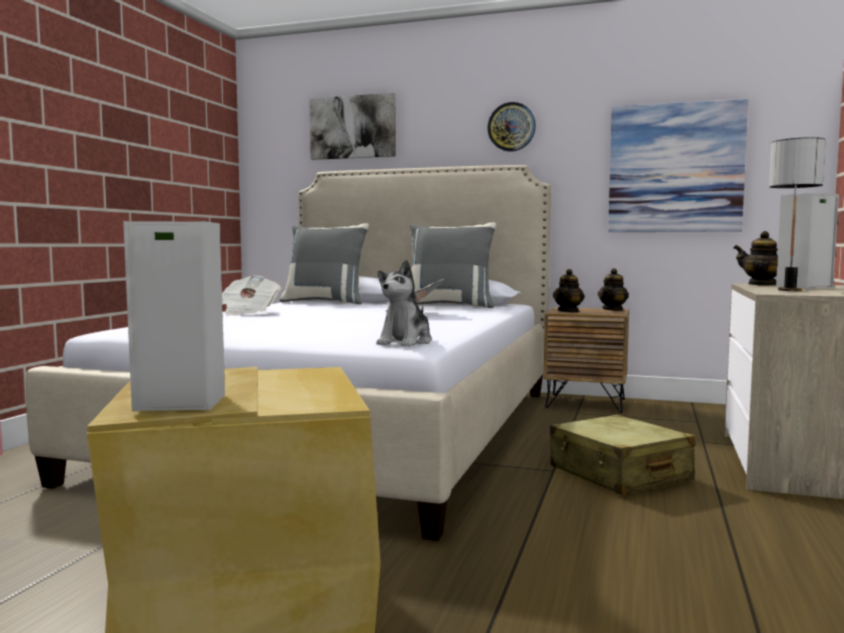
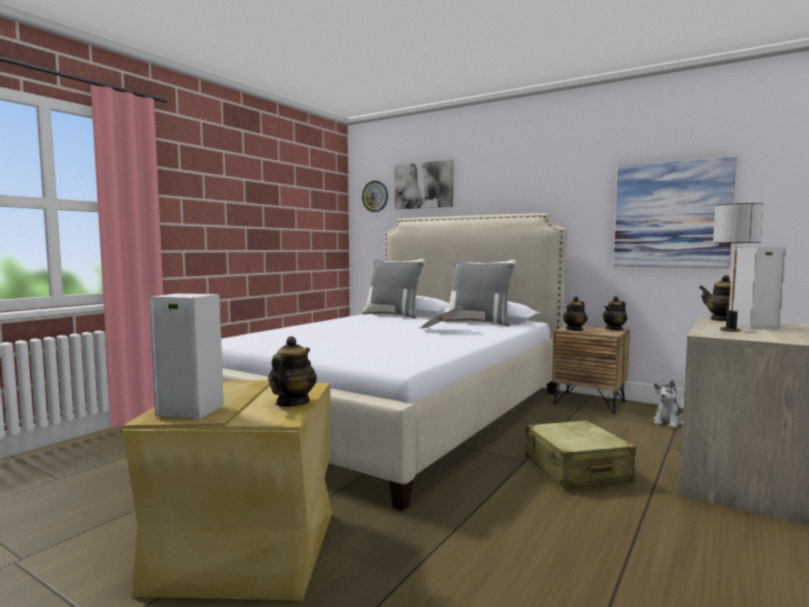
camera: 15 degrees right, 0 degrees up
newspaper [222,276,281,316] -> none
plush toy [376,260,432,347] -> plush toy moved to [653,380,683,428]
wall clock [488,102,536,152] -> wall clock moved to [362,181,388,212]
none -> teapot [268,336,317,407]

